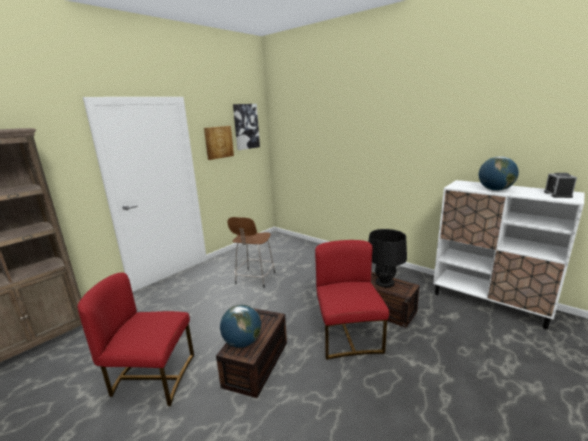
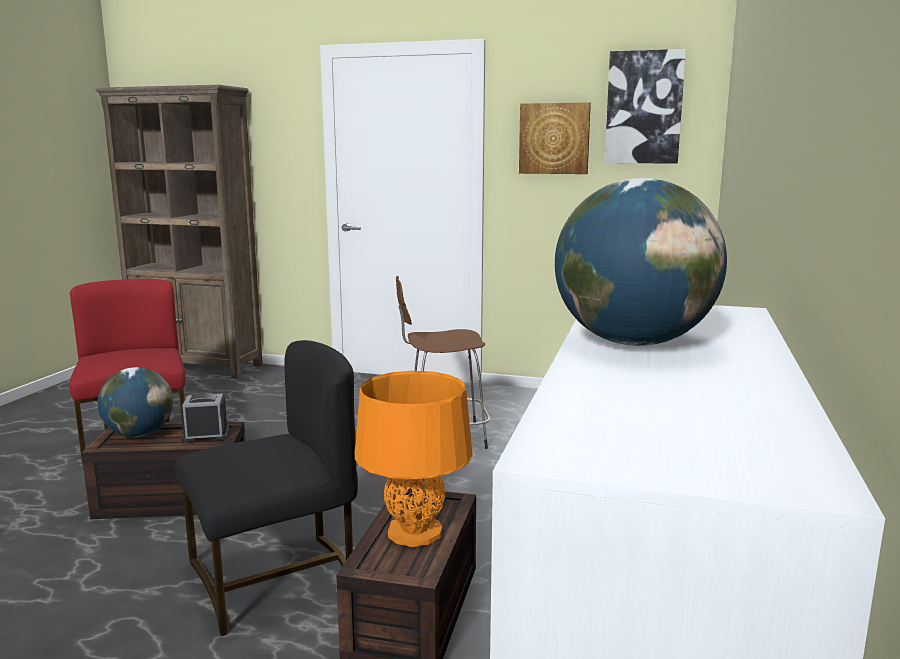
camera: 65 degrees right, 5 degrees down
red chair [315,240,389,360] -> black chair [175,340,358,636]
black table lamp [368,229,407,288] -> orange table lamp [355,371,473,547]
alarm clock [544,173,577,198] -> alarm clock moved to [181,393,229,443]

